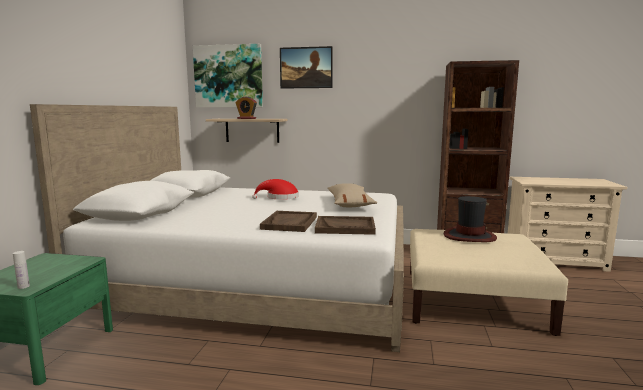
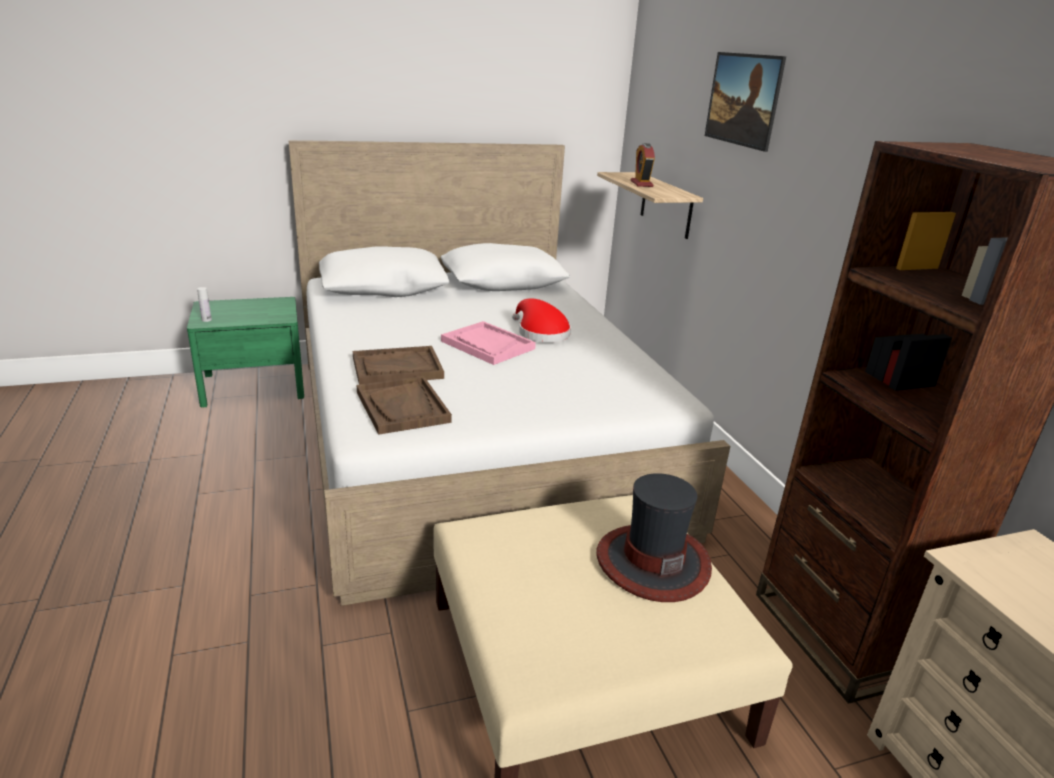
camera: 60 degrees right, 15 degrees up
picture [193,44,263,107] -> none
beige pillow [328,183,377,207] -> none
none -> pink tray [441,321,536,365]

